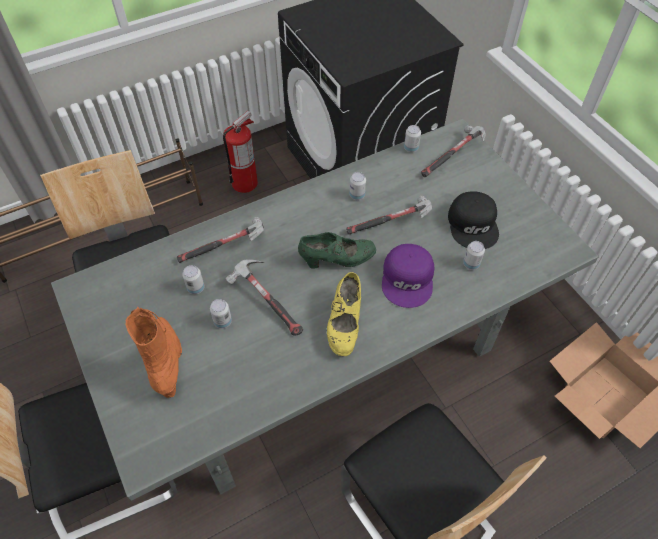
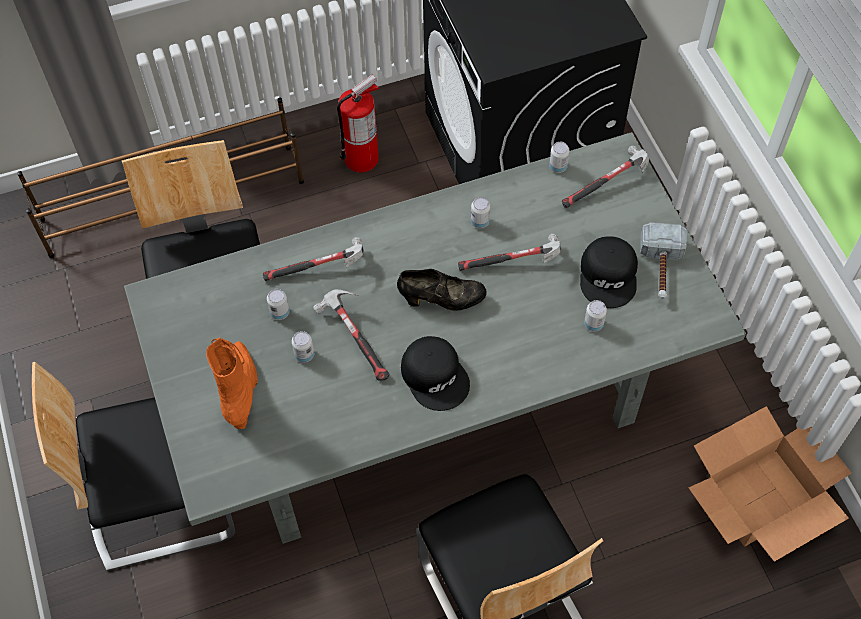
camera: 10 degrees right, 5 degrees up
green shoe [298,232,376,268] -> black shoe [397,269,486,311]
yellow shoe [327,272,361,356] -> black cap [401,336,470,411]
purple cap [382,244,435,308] -> none
none -> hammer [640,222,687,299]

